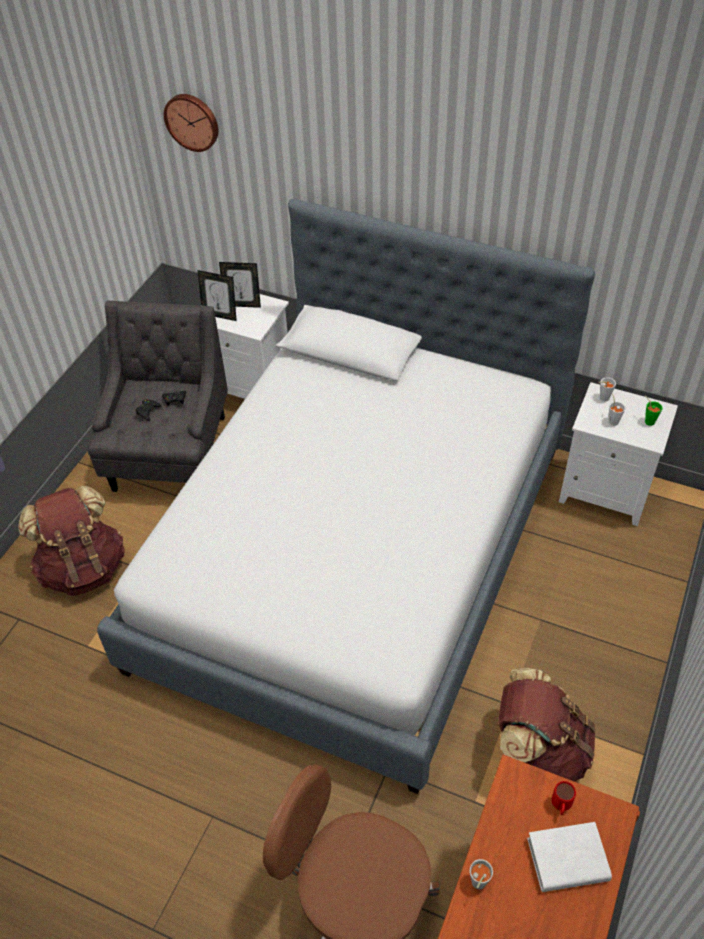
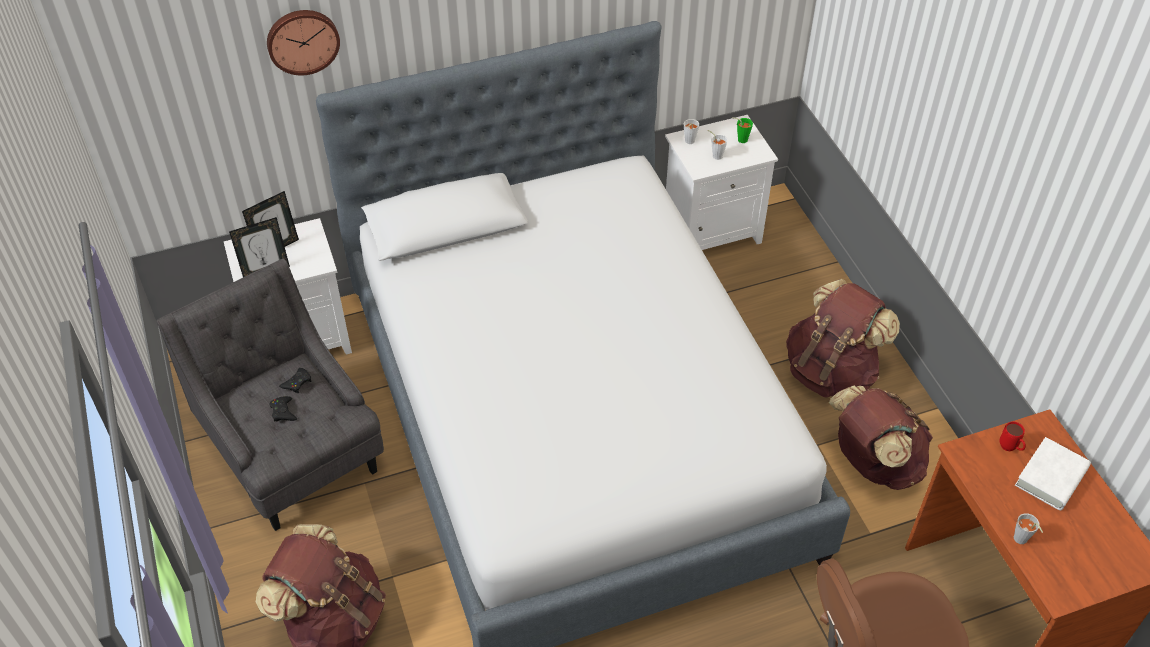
camera: 45 degrees left, 0 degrees up
wall clock [164,94,218,152] -> wall clock moved to [267,10,340,75]
none -> brown backpack [786,279,900,398]

